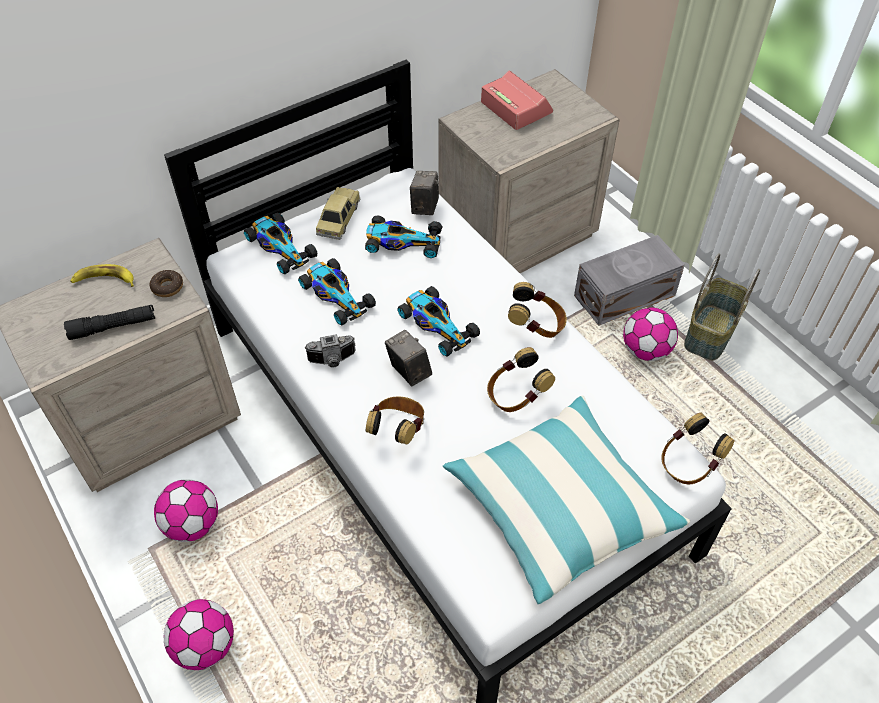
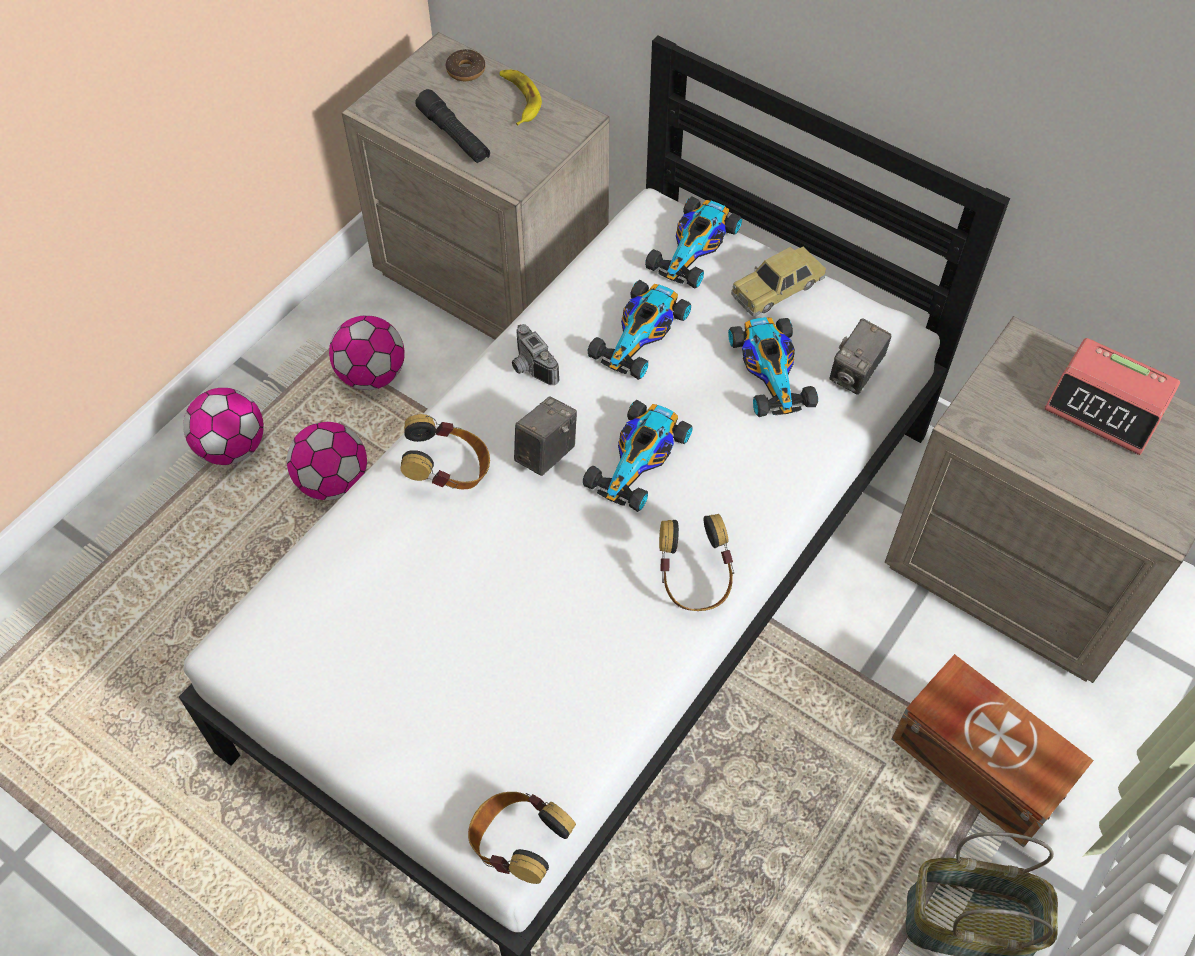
camera: 70 degrees right, 5 degrees up
donut [150,270,183,297] -> donut moved to [446,49,485,81]
toy car [316,187,360,240] -> toy car turned 150 degrees clockwise [731,247,826,316]
camera [410,171,439,215] -> camera turned 135 degrees clockwise [830,318,891,395]
pillow [443,395,690,604] -> none
alarm clock [481,70,553,130] -> alarm clock turned 90 degrees clockwise [1044,338,1180,455]
headphones [487,347,555,412] -> none
grey storage box [574,235,685,326] -> brown storage box [891,654,1094,848]
football [623,307,678,361] -> football moved to [287,422,367,500]

